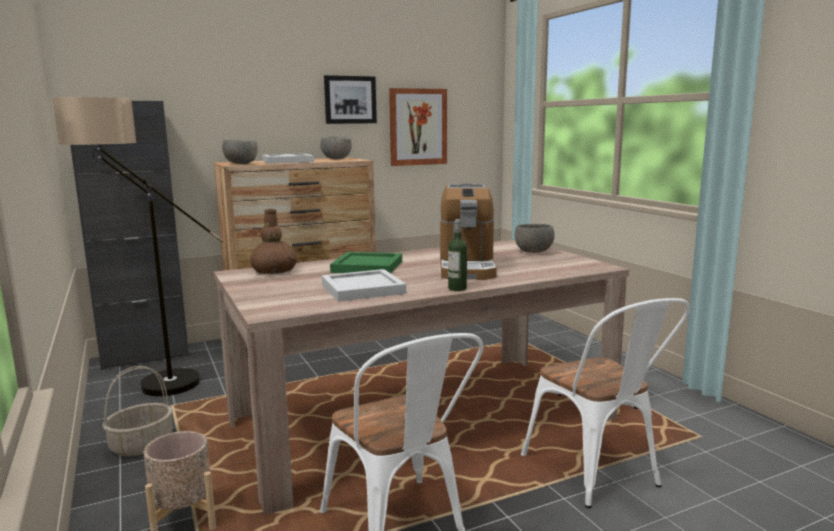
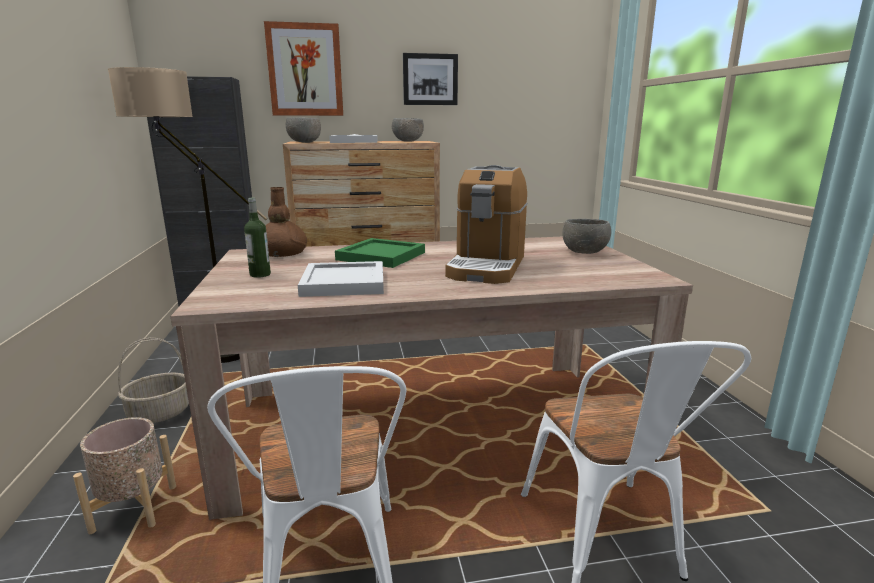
camera: 15 degrees right, 5 degrees up
picture [389,88,447,166] -> picture moved to [264,21,343,116]
bottle [448,219,467,291] -> bottle moved to [244,198,271,278]

